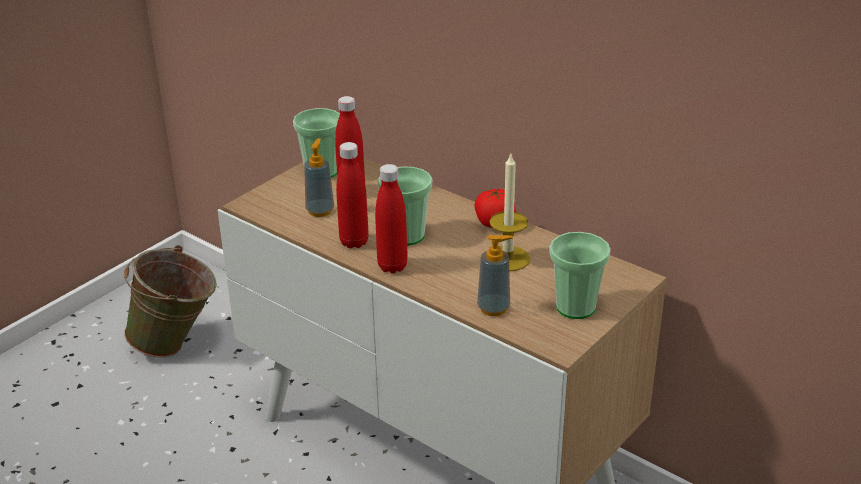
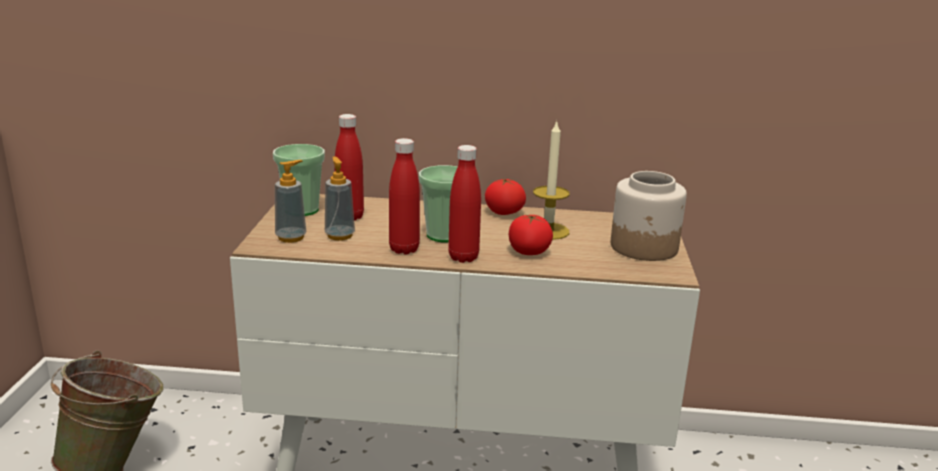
camera: 35 degrees left, 10 degrees down
soap dispenser [477,235,513,316] -> soap dispenser moved to [275,160,306,243]
cup [550,232,611,319] -> jar [611,171,687,261]
none -> tomato [509,215,553,255]

